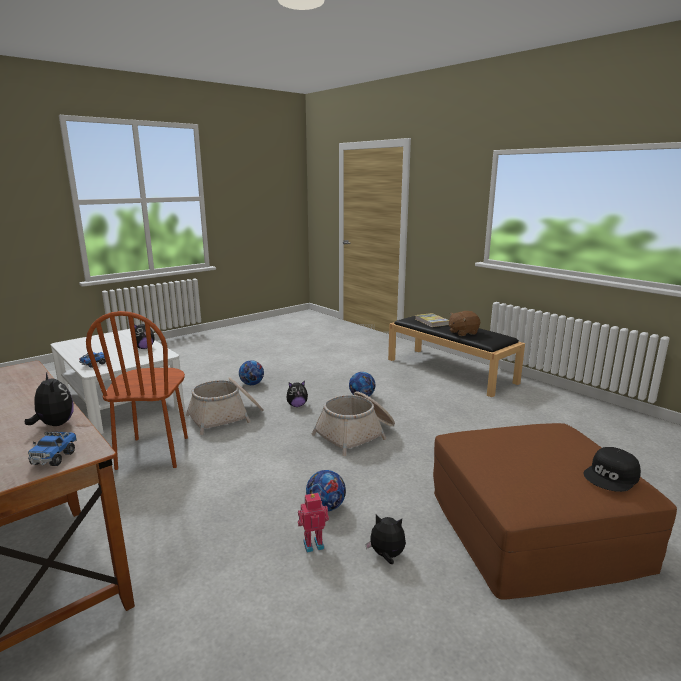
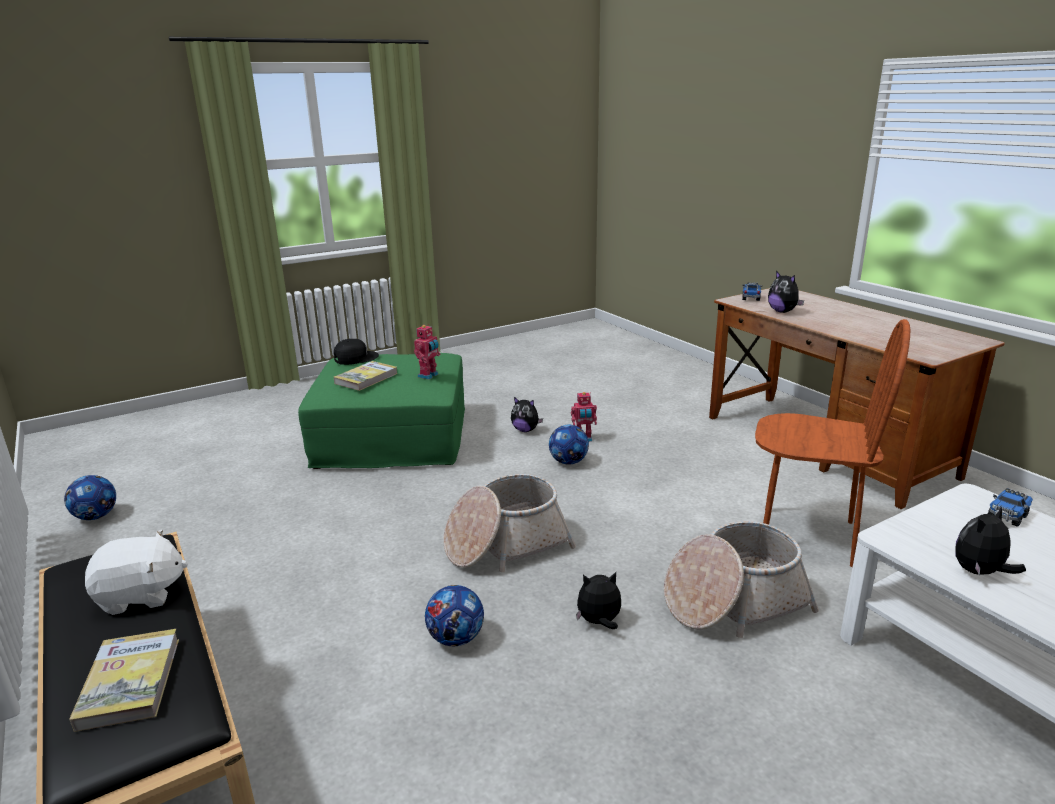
camera: 170 degrees left, 5 degrees up
brown chair [86,311,188,470] -> brown chair turned 105 degrees clockwise [755,319,910,567]
football [239,360,264,385] -> football moved to [64,475,116,520]
brown ottoman [433,423,677,600] -> green ottoman [298,353,465,469]
brown plush toy [449,311,480,336] -> white plush toy [85,529,188,615]
none -> book [334,361,398,391]
none -> toy robot [414,324,440,379]

